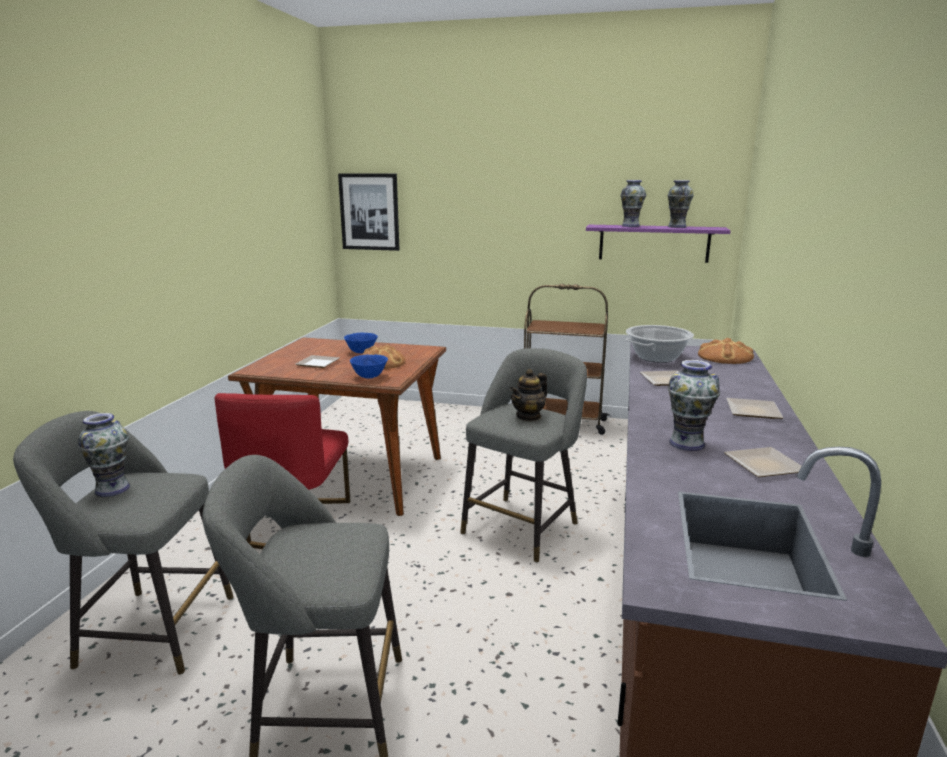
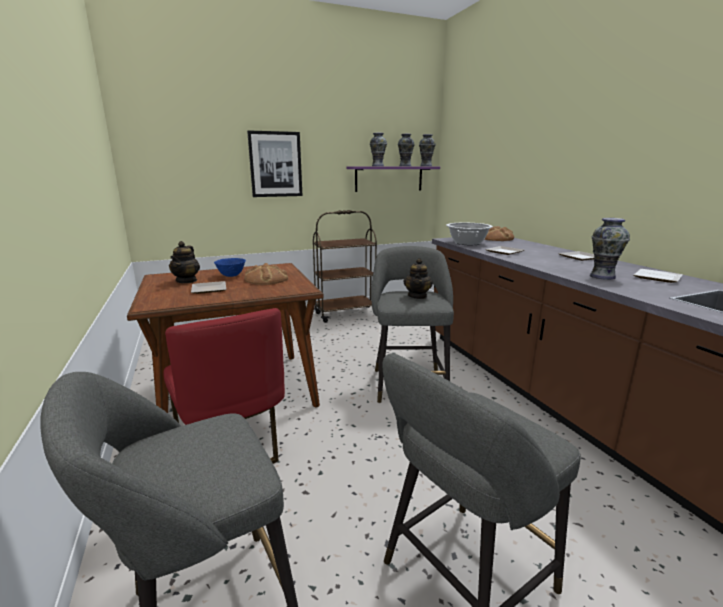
camera: 35 degrees left, 0 degrees up
vase [77,413,130,497] -> vase moved to [419,134,436,166]
picture [338,173,399,251] -> picture moved to [247,130,303,197]
blue bowl [350,354,388,379] -> none
none -> teapot [169,241,200,283]

